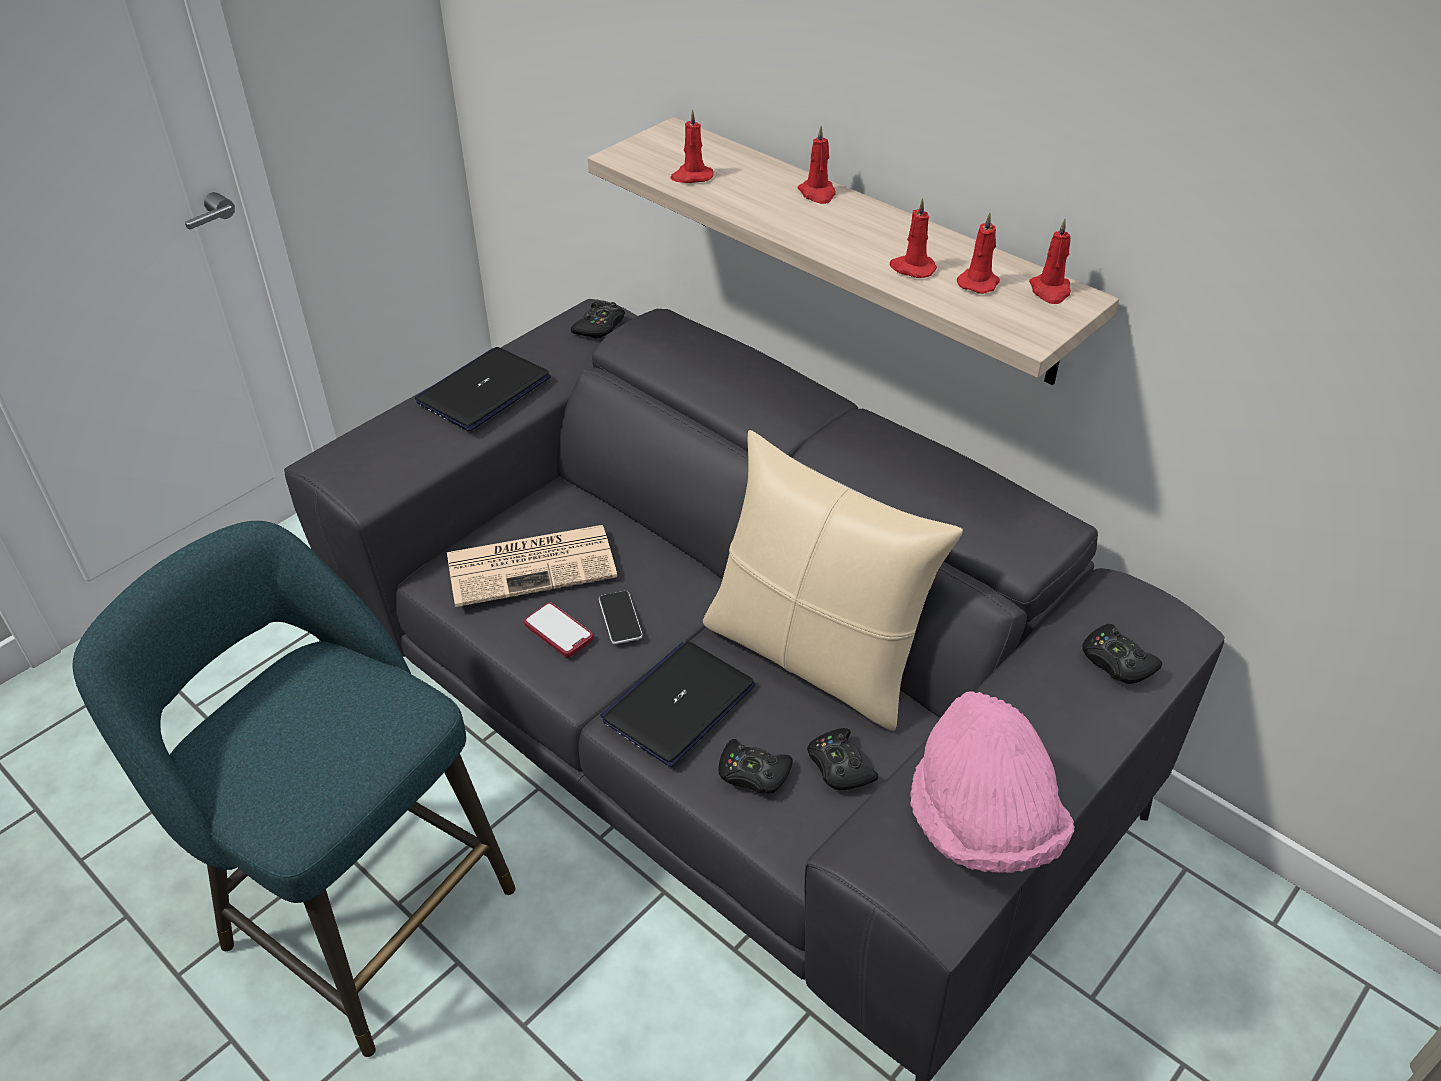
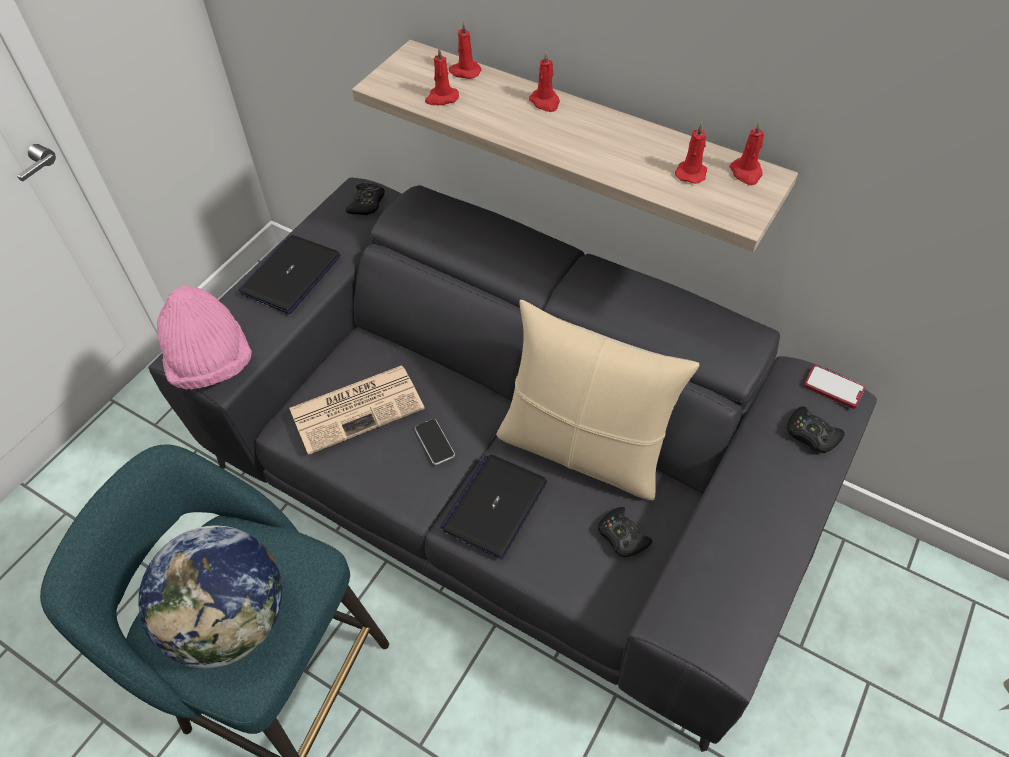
camera: 10 degrees left, 10 degrees up
phone [524,603,593,658] -> phone moved to [804,365,865,409]
black game controller [718,739,793,794] -> none
red candle [890,198,937,278] -> red candle moved to [449,21,482,79]
pink hat [910,691,1074,873] -> pink hat moved to [157,285,252,390]
none -> globe [138,526,282,668]

